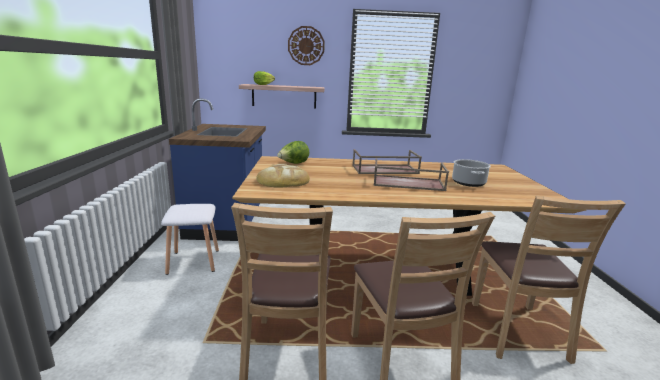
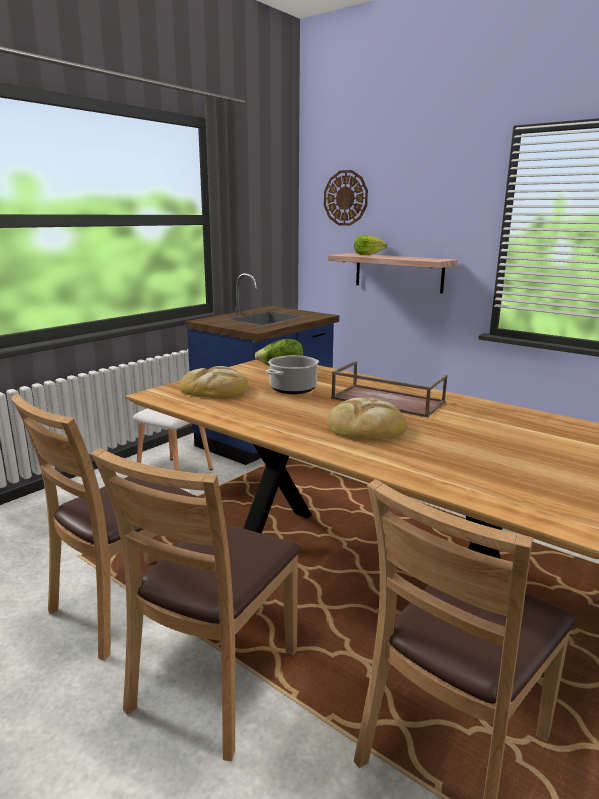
camera: 40 degrees right, 0 degrees up
wall clock [288,26,325,65] -> wall clock moved to [324,170,368,226]
brown tray [373,158,449,191] -> bread [327,398,407,440]
cooking pot [452,159,491,187] -> cooking pot moved to [266,355,319,394]

